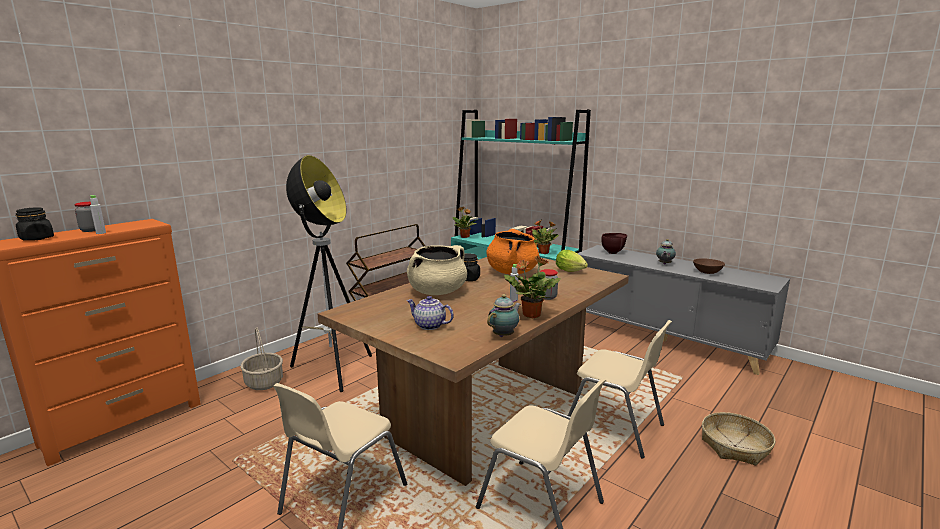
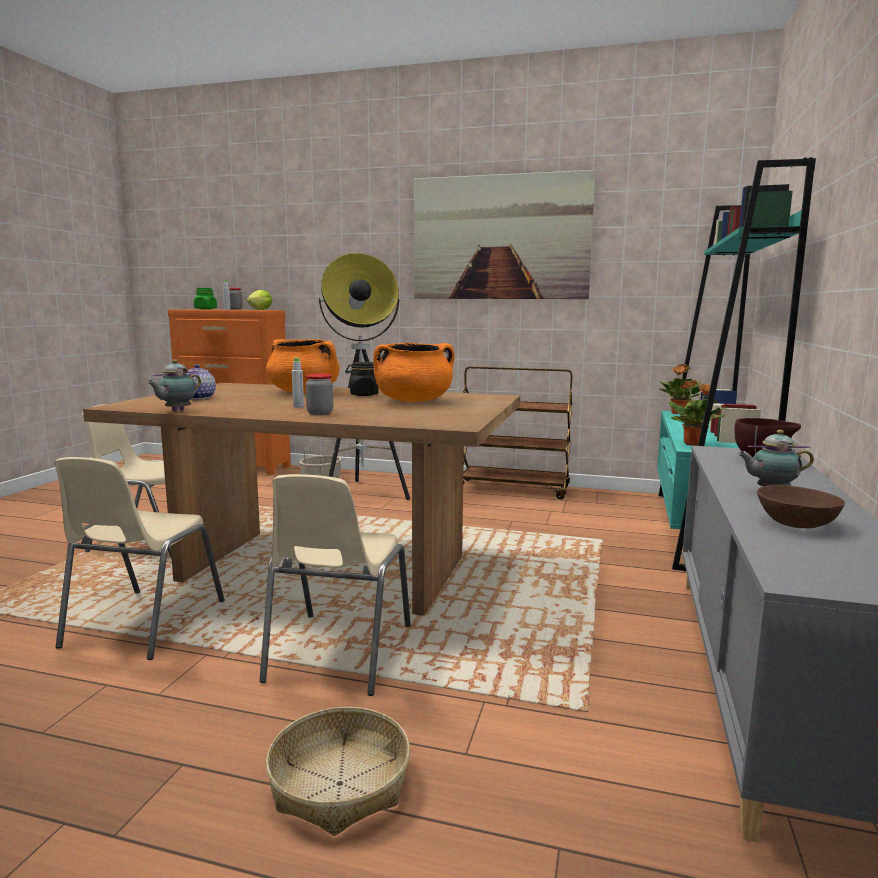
camera: 65 degrees right, 5 degrees down
black jar [16,207,54,241] -> green jar [194,288,217,309]
beige cooking pot [407,245,467,295] -> orange cooking pot [266,339,340,393]
teapot [487,294,521,337] -> teapot turned 105 degrees clockwise [147,359,201,411]
potted plant [504,255,561,318] -> none
lettuce [556,250,588,272] -> lettuce moved to [247,290,273,310]
none -> picture [414,170,595,299]

